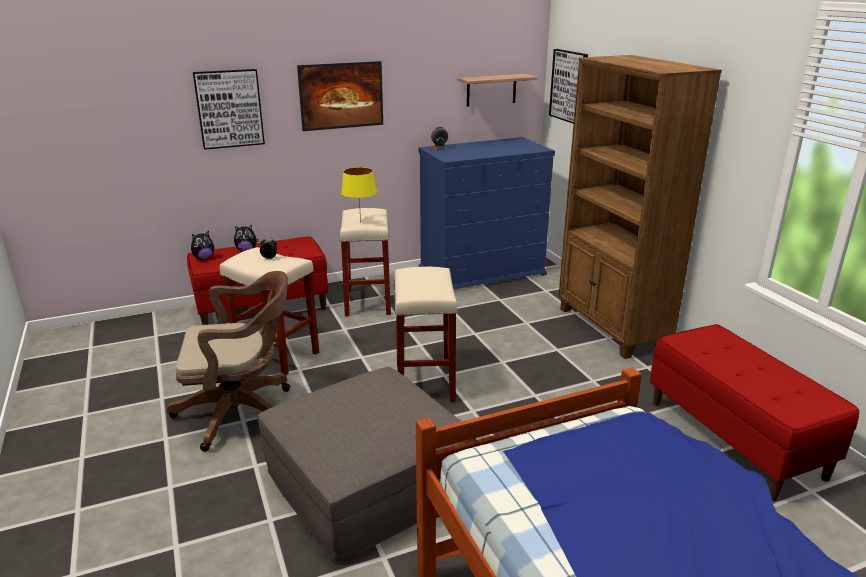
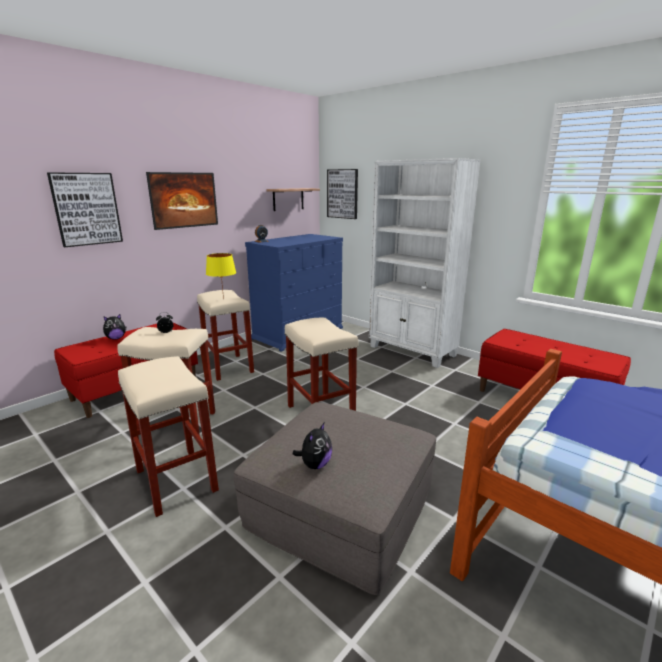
camera: 25 degrees left, 5 degrees down
brown office chair [167,271,290,452] -> beige stool [118,356,219,517]
plush toy [191,231,214,260] -> plush toy moved to [293,423,332,469]
brown bookcase [558,55,722,359] -> white bookcase [369,158,481,368]

